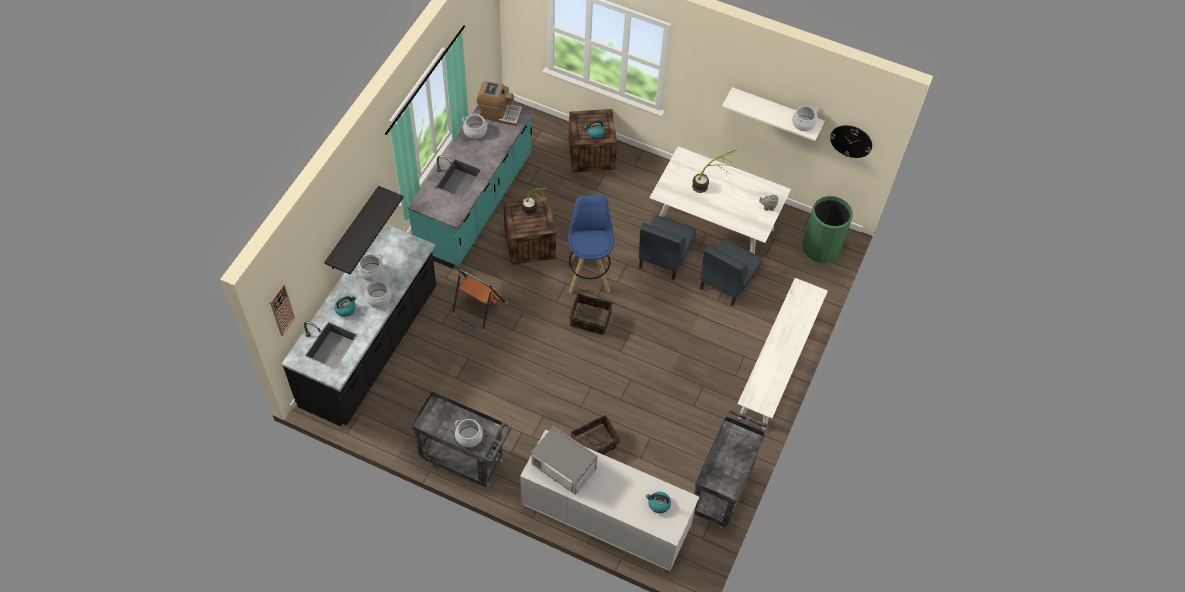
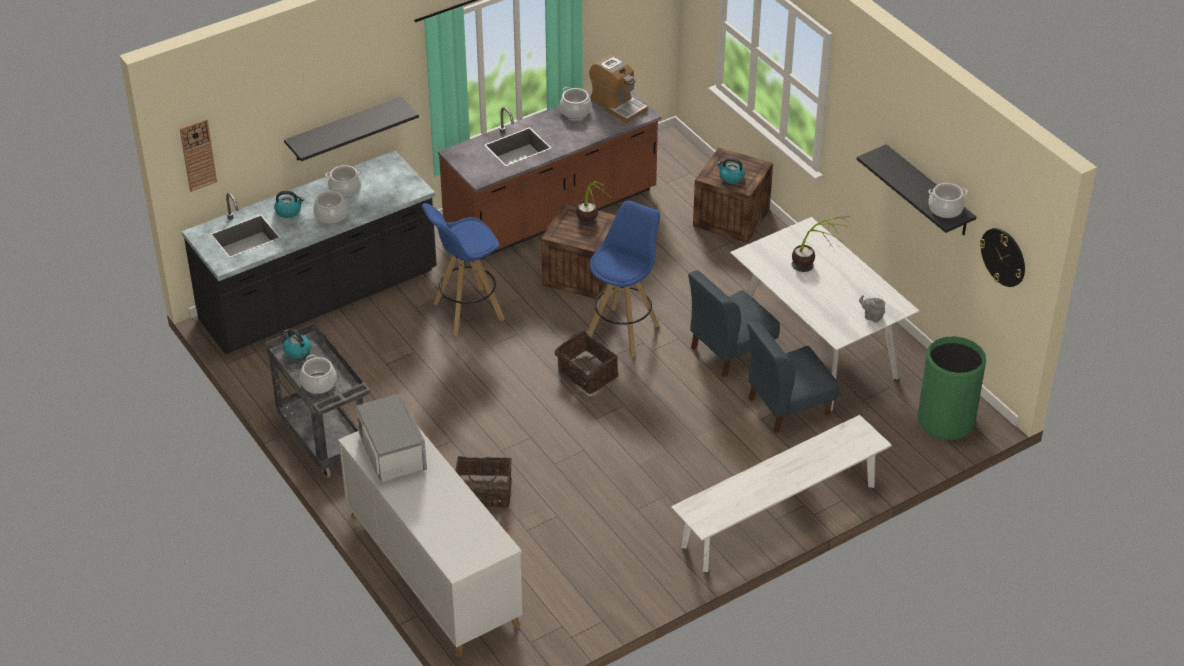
camera: 35 degrees right, 15 degrees down
turquoise counter [408,102,535,268] -> brown counter [438,91,662,259]
orange step ladder [452,268,508,332] -> blue stool [422,203,505,336]
kettle [646,491,671,513] -> kettle moved to [283,329,311,359]
grey cart [694,409,769,528] -> none
white shelf [722,87,824,141] -> black shelf [856,144,976,235]

